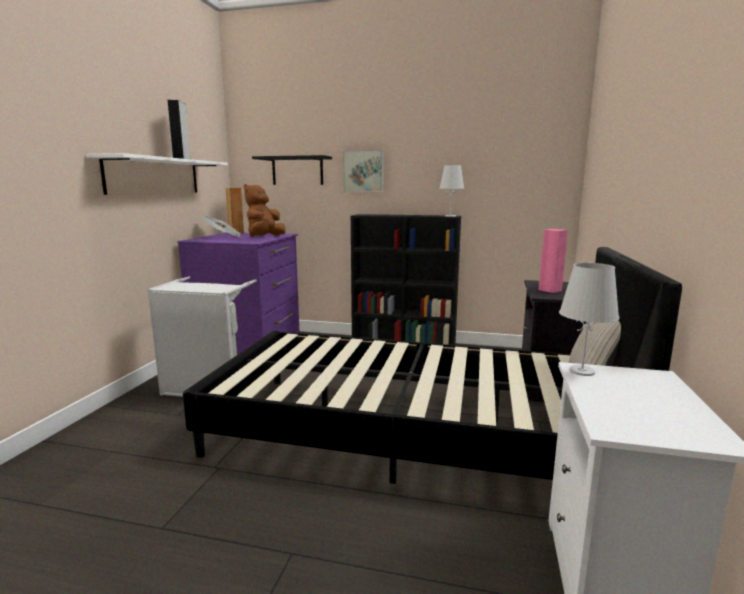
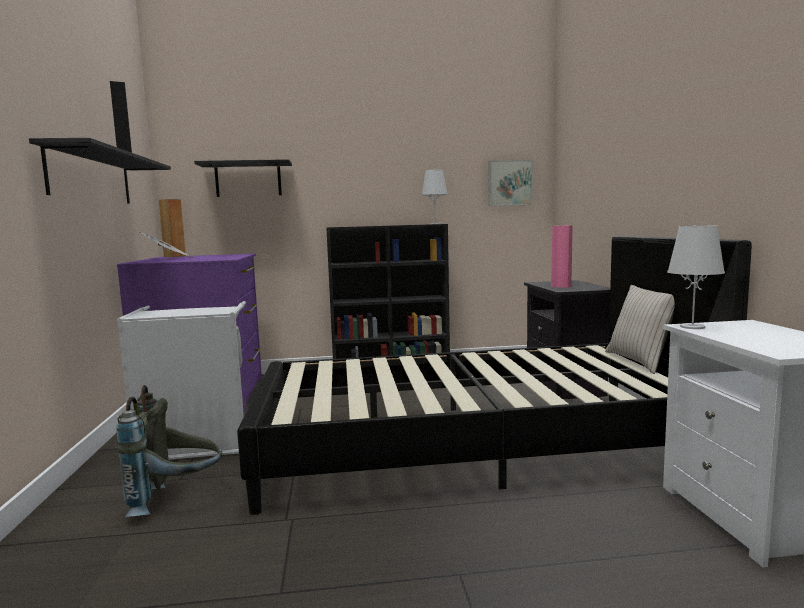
camera: 20 degrees left, 5 degrees down
white shelf [87,153,228,195] -> black shelf [29,138,171,204]
brown plush toy [244,184,286,237] -> none
picture [343,150,384,192] -> picture moved to [488,160,533,206]
none -> grey backpack [116,385,222,517]

